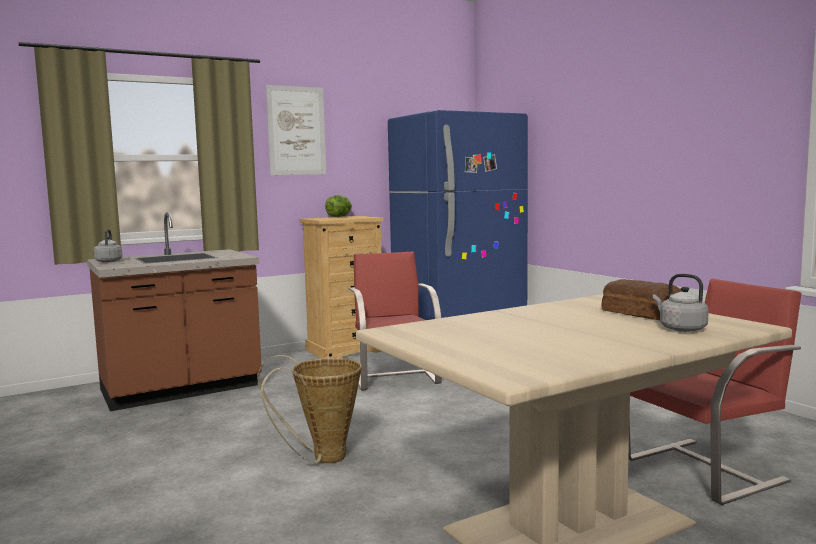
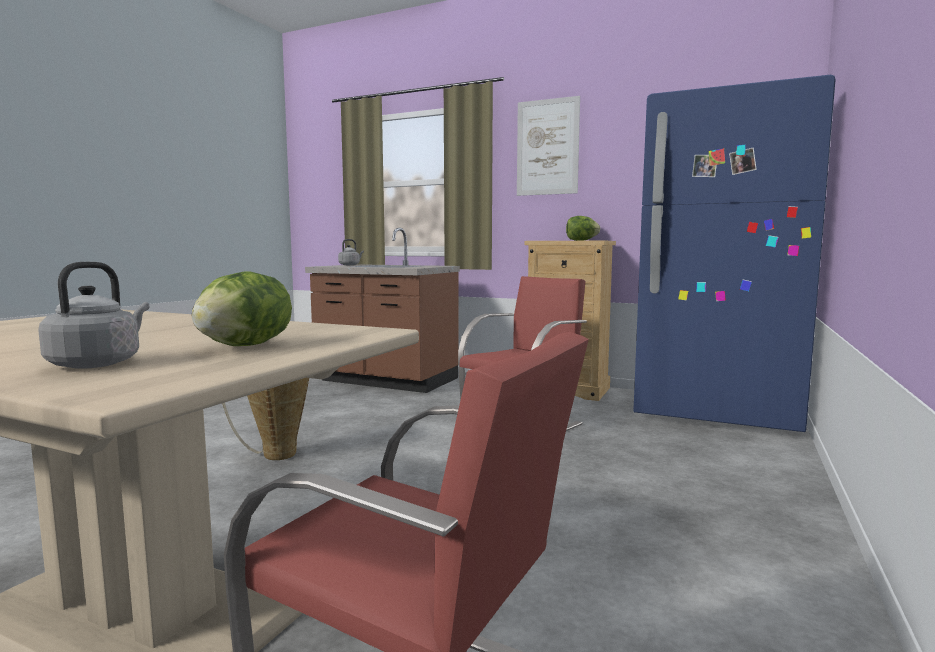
camera: 55 degrees right, 0 degrees up
bread [602,279,682,320] -> lettuce [192,271,292,346]

